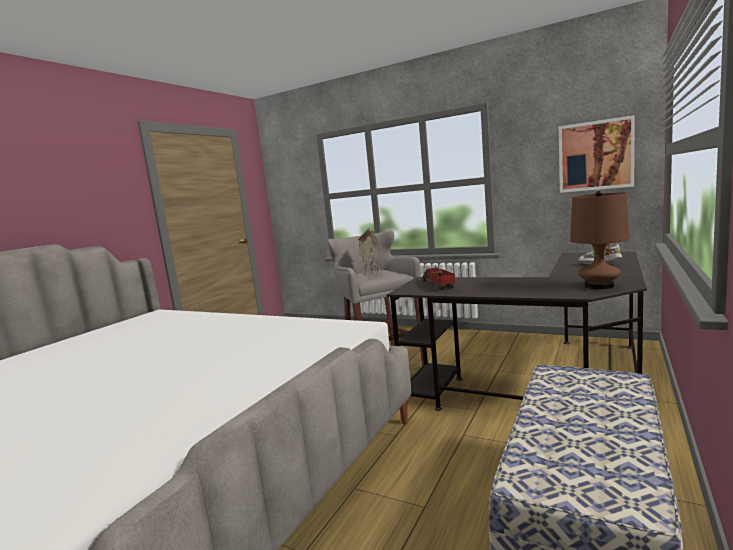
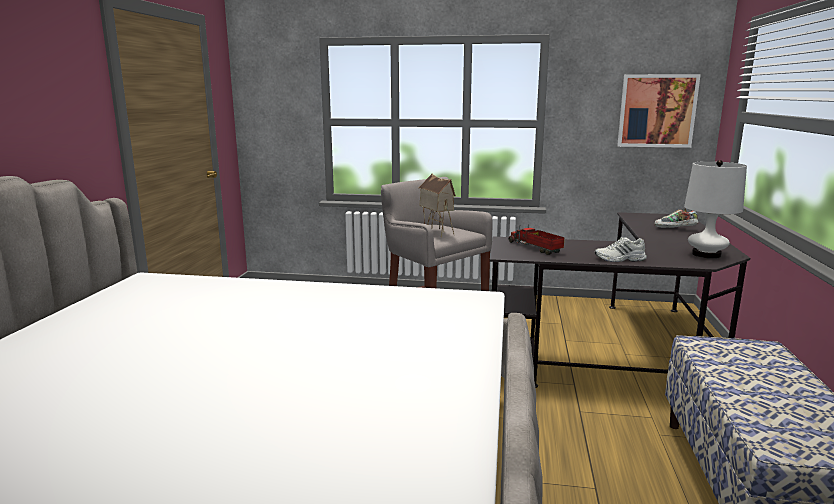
camera: 20 degrees left, 5 degrees up
brown table lamp [570,191,629,290] -> white table lamp [684,160,747,259]
none -> white shoe [595,237,647,262]

